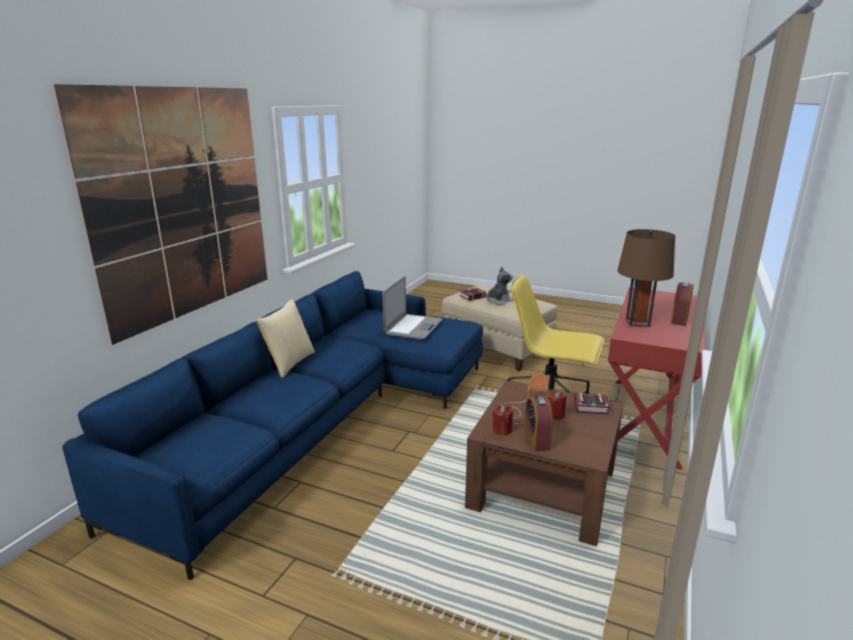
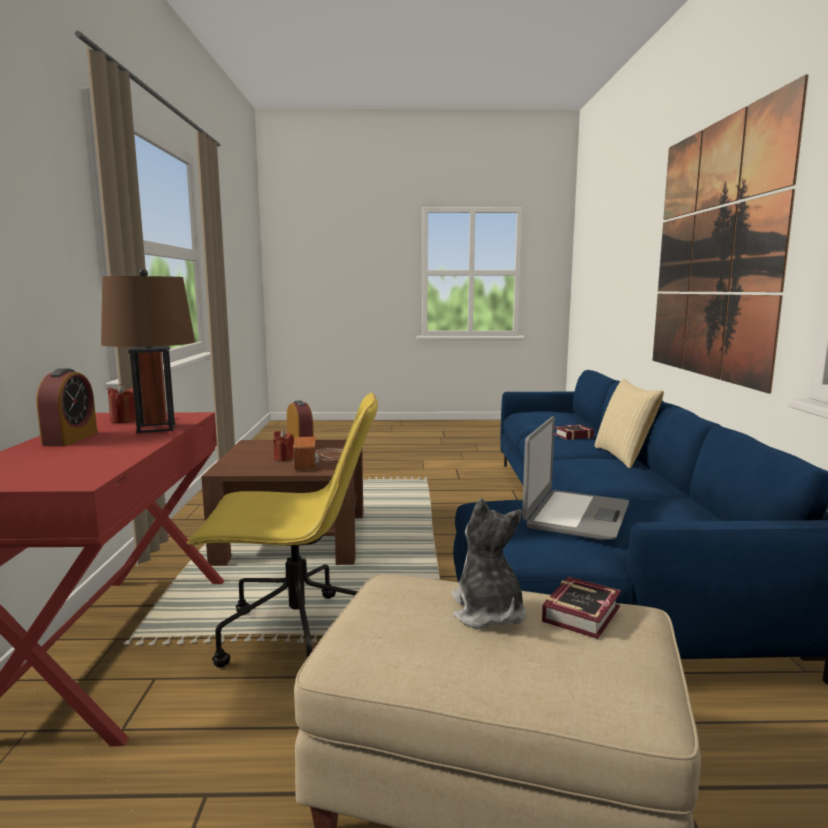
camera: 155 degrees right, 10 degrees down
laptop [383,276,442,339] -> laptop turned 150 degrees counterclockwise [522,416,629,540]
plush toy [485,266,514,305] -> plush toy turned 135 degrees clockwise [452,498,526,629]
red candle [492,405,513,435] -> red candle moved to [108,384,136,423]
book [574,393,611,415] -> book moved to [554,425,594,440]

